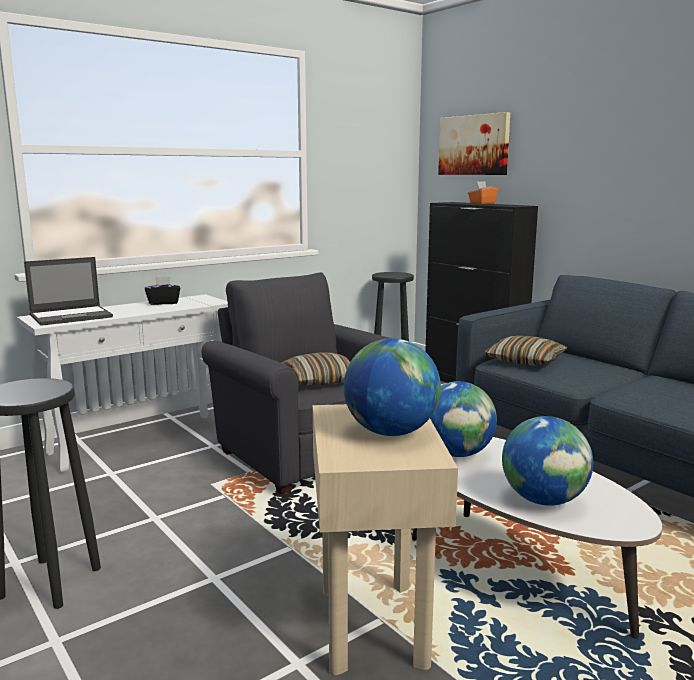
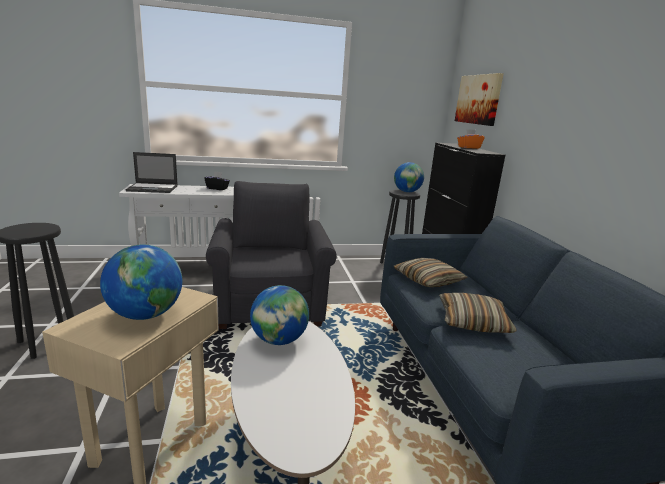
camera: 25 degrees right, 5 degrees up
pillow [281,352,350,386] -> pillow moved to [439,293,517,333]
globe [502,416,593,506] -> globe moved to [394,162,424,192]

